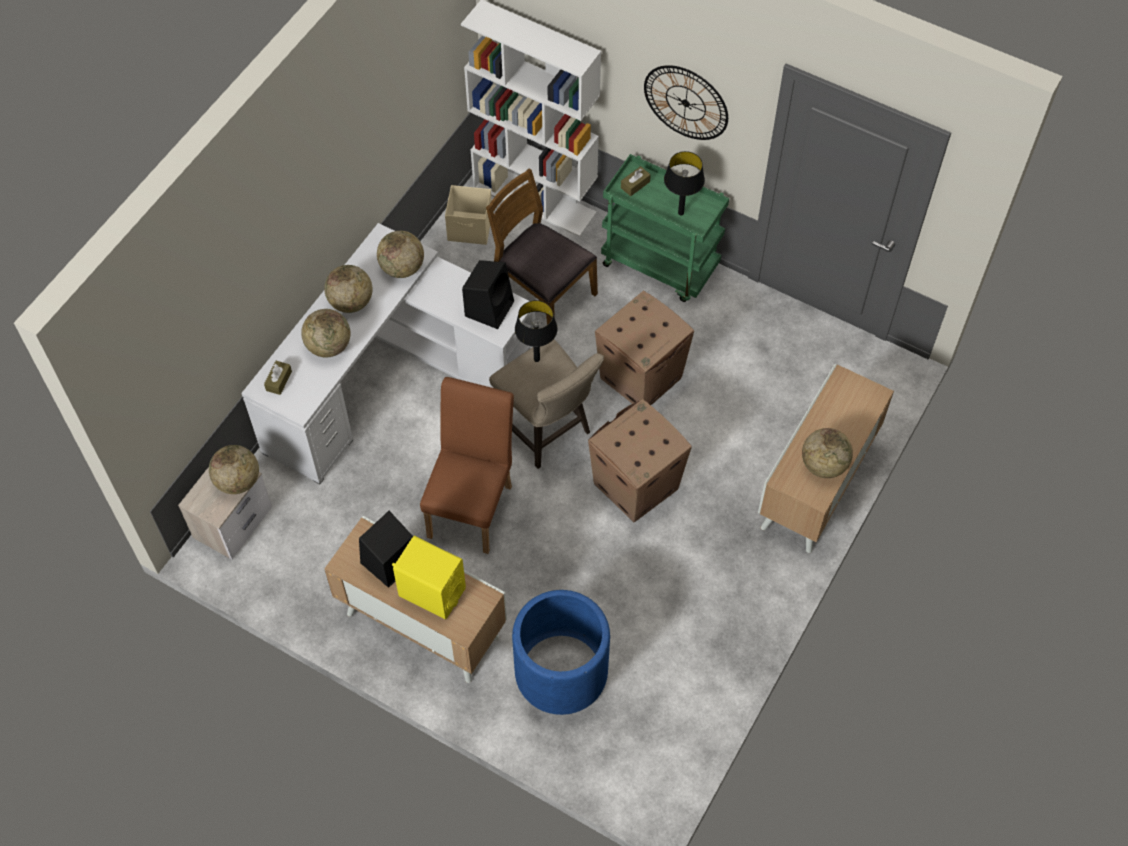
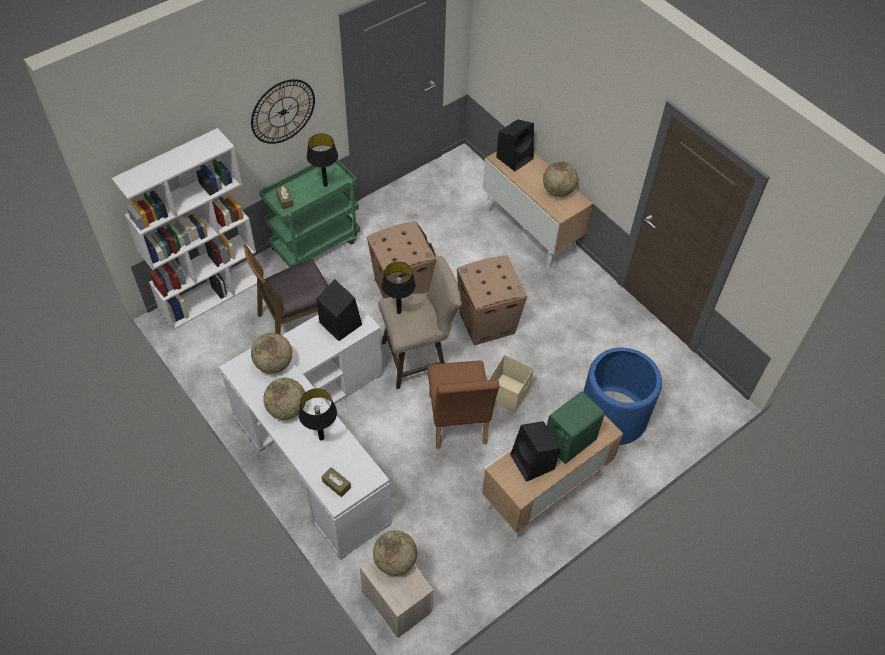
camera: 70 degrees left, 5 degrees down
globe [301,309,350,358] -> black table lamp [299,388,337,441]
yellow speaker [392,536,466,619] -> green speaker [547,391,605,464]
brown chair [420,377,514,554] -> brown chair turned 135 degrees counterclockwise [428,360,499,449]
beige storage box [445,185,492,245] -> beige storage box moved to [488,355,534,412]
none -> black speaker [496,119,534,171]

